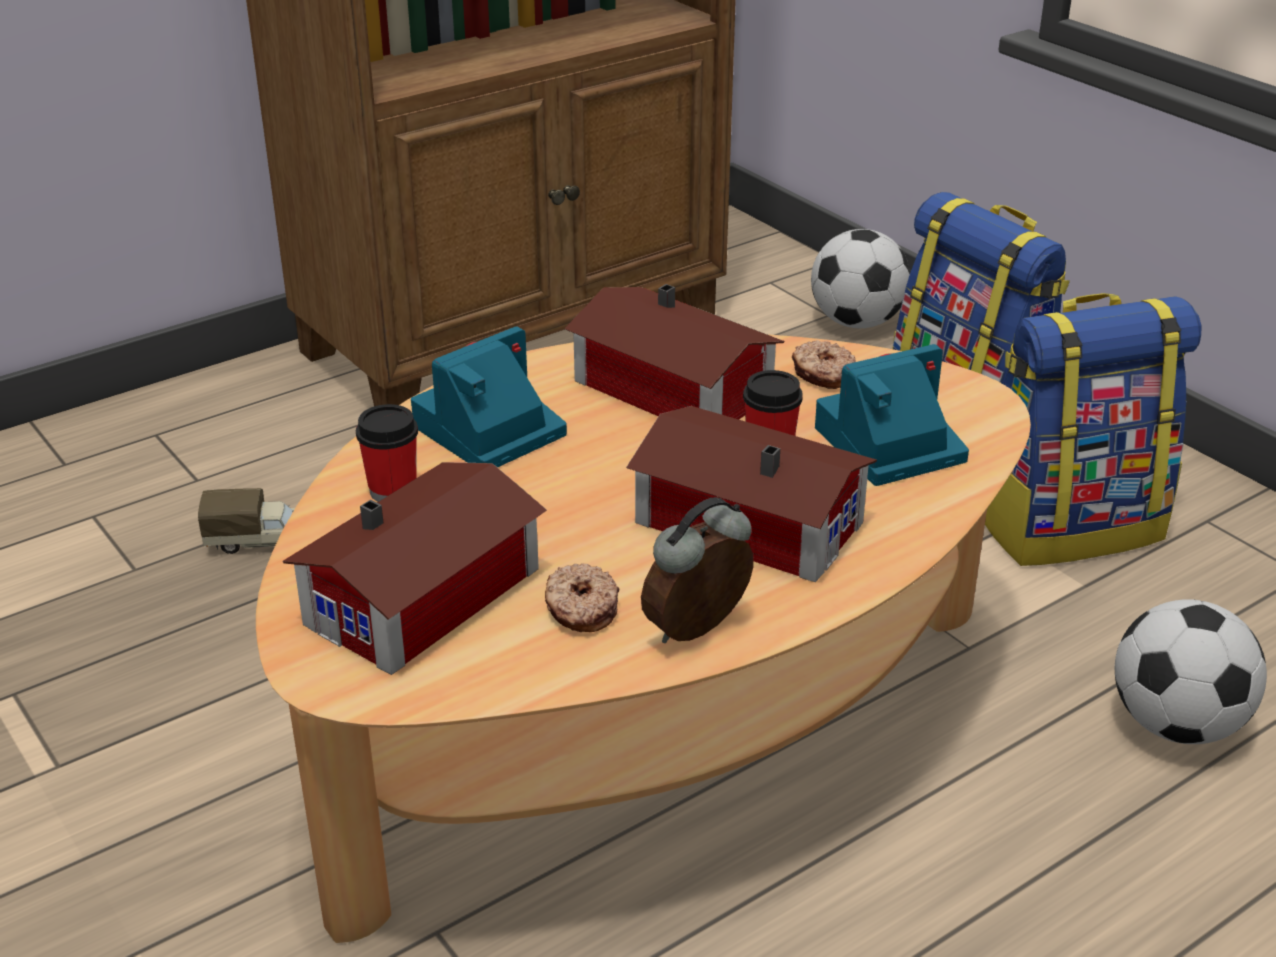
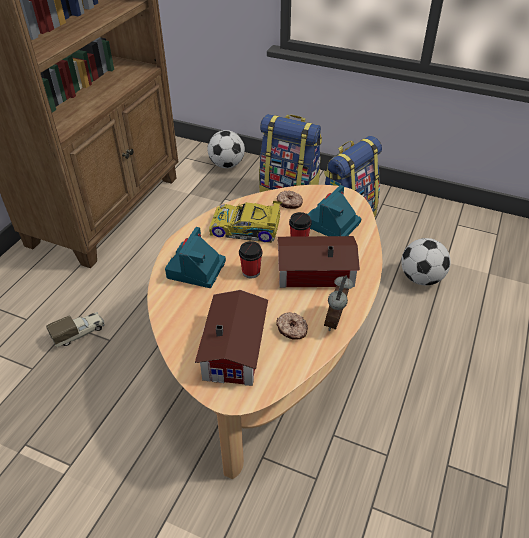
camera: 30 degrees left, 10 degrees up
cup [356,404,418,502] -> cup moved to [239,241,262,278]
toy house [564,284,784,419] -> toy car [209,201,282,243]

